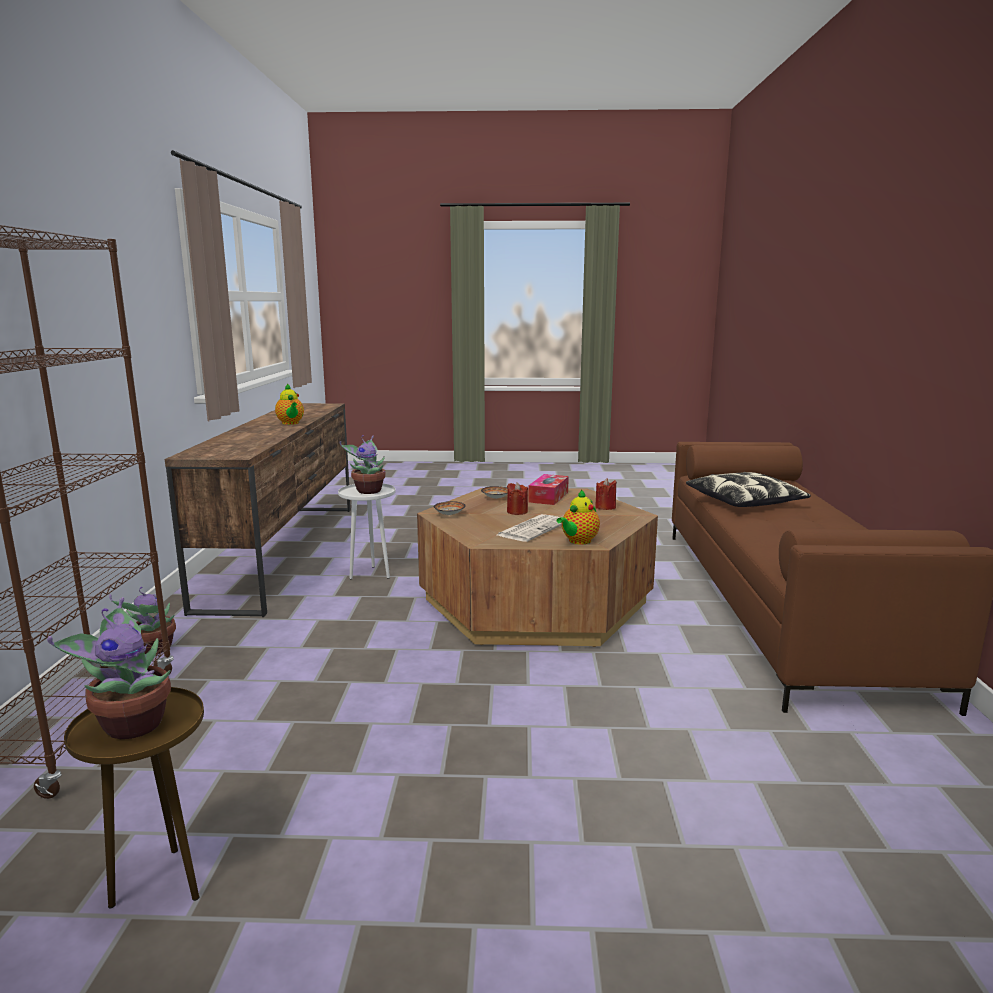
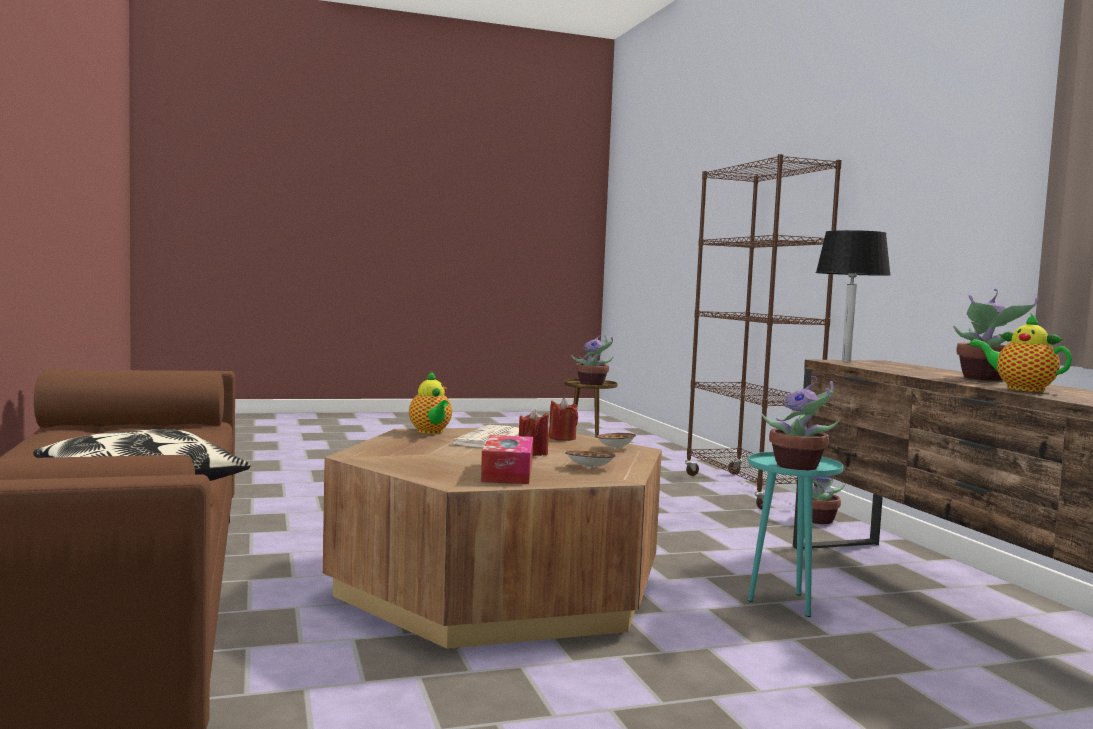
camera: 160 degrees right, 10 degrees down
white side table [338,483,396,579] -> turquoise side table [748,452,843,617]
teapot [557,489,600,545] -> teapot turned 135 degrees clockwise [409,371,452,434]
red candle [595,478,617,510] -> red candle moved to [549,398,578,441]
none -> black table lamp [816,230,891,362]
none -> potted plant [953,289,1039,381]

